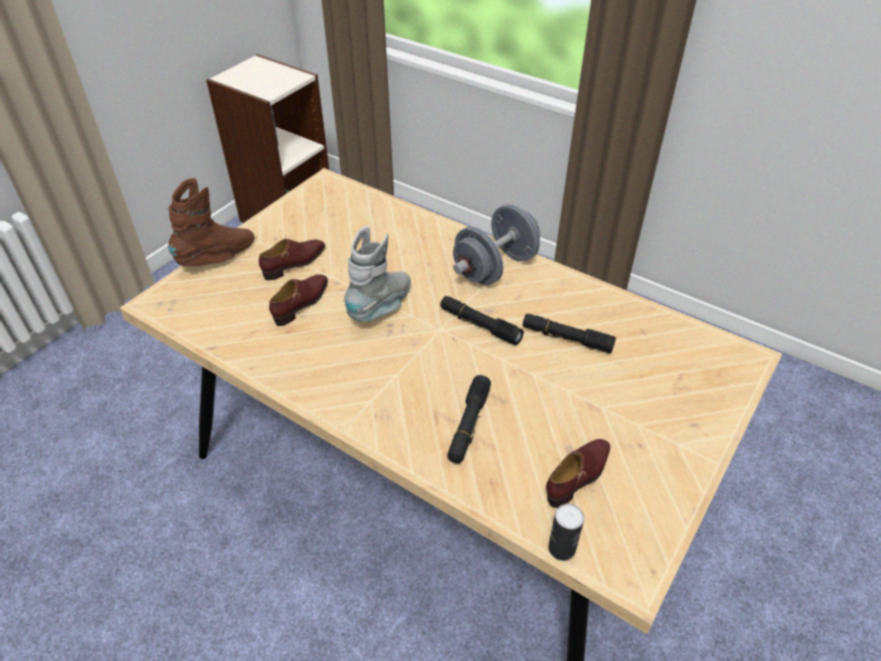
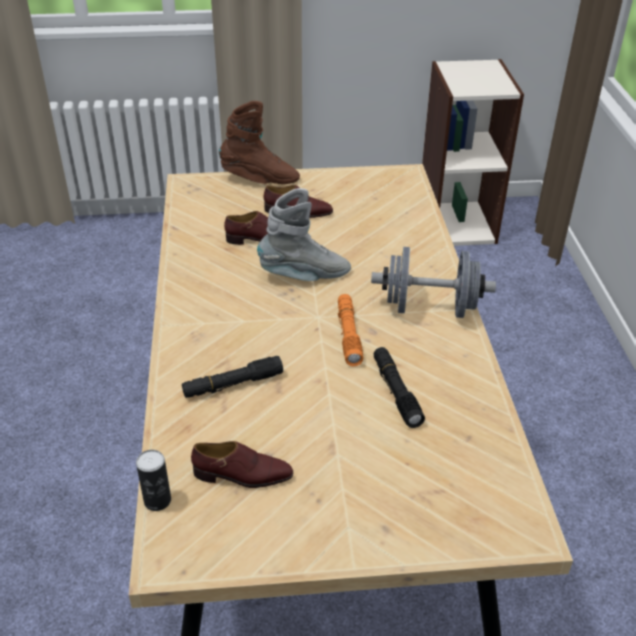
camera: 50 degrees right, 5 degrees down
black flashlight [440,296,524,345] -> orange flashlight [337,294,363,366]

